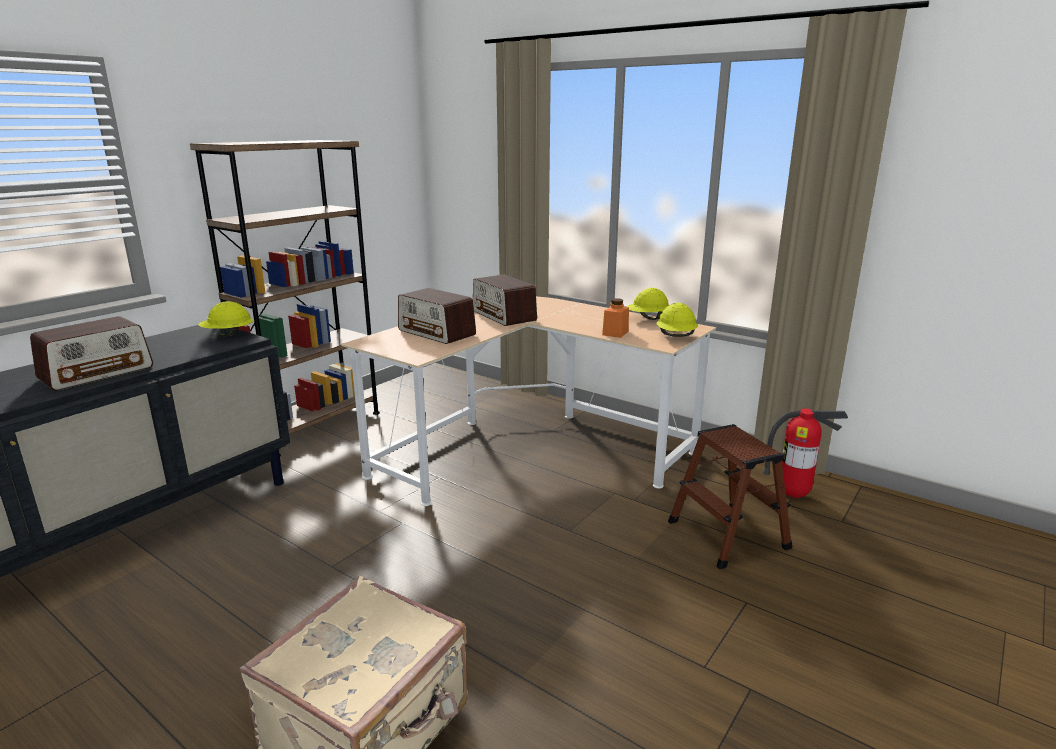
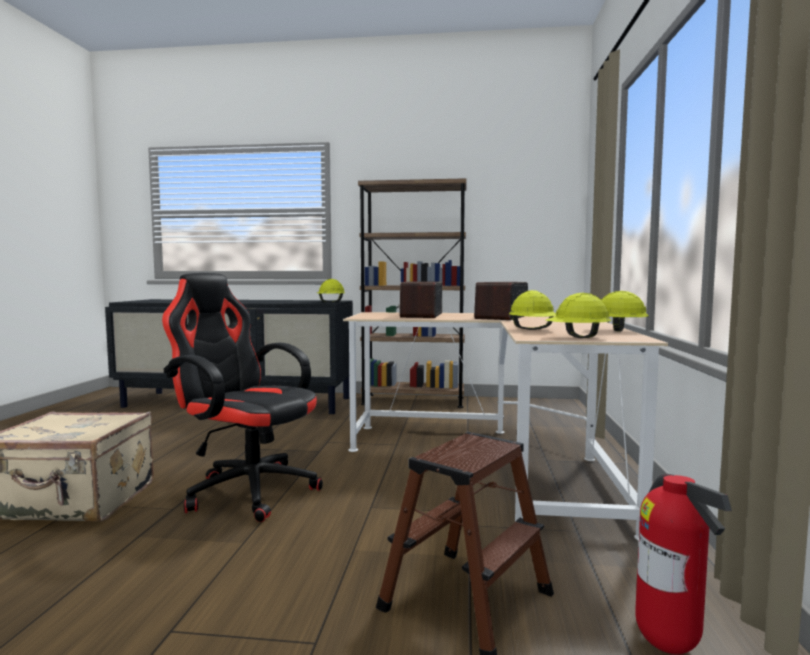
camera: 60 degrees right, 15 degrees down
radio [30,316,153,391] -> none
orange jar [602,298,629,338] -> yellow hard hat [509,290,556,330]
none -> black office chair [162,273,323,522]

